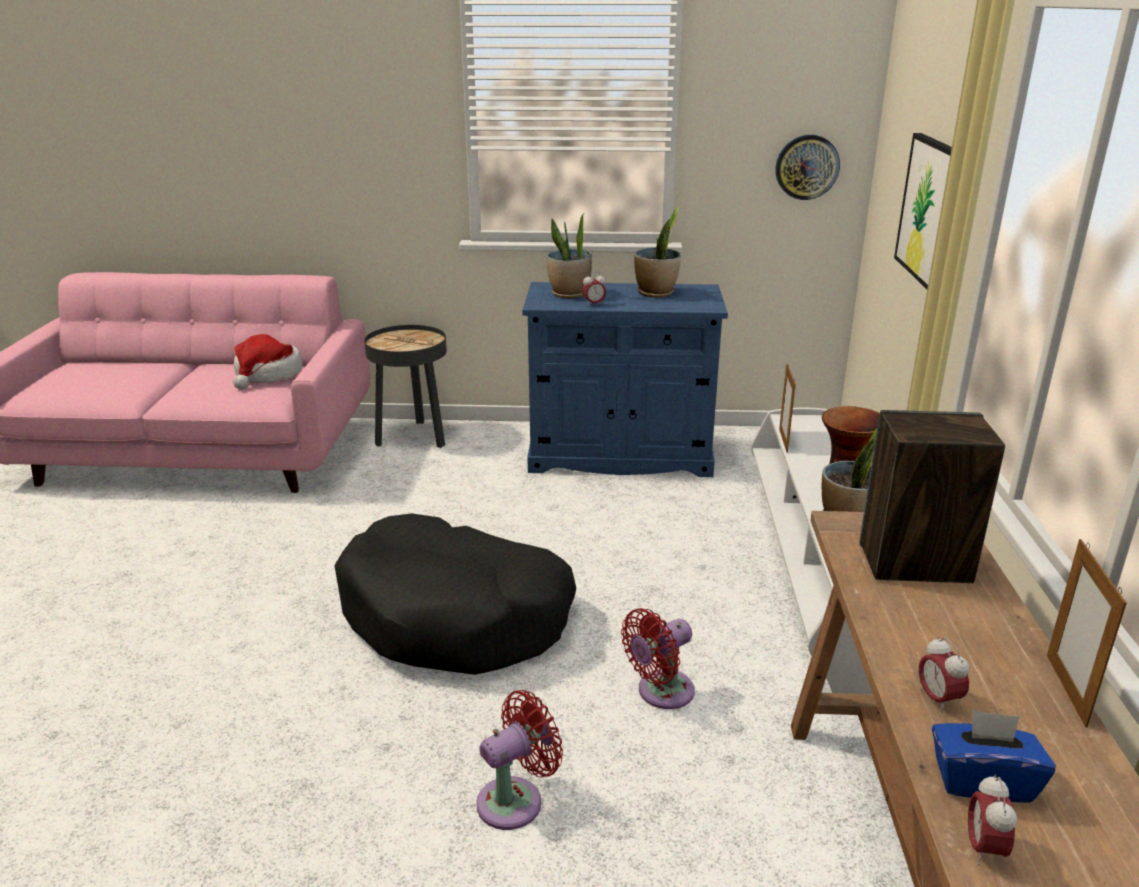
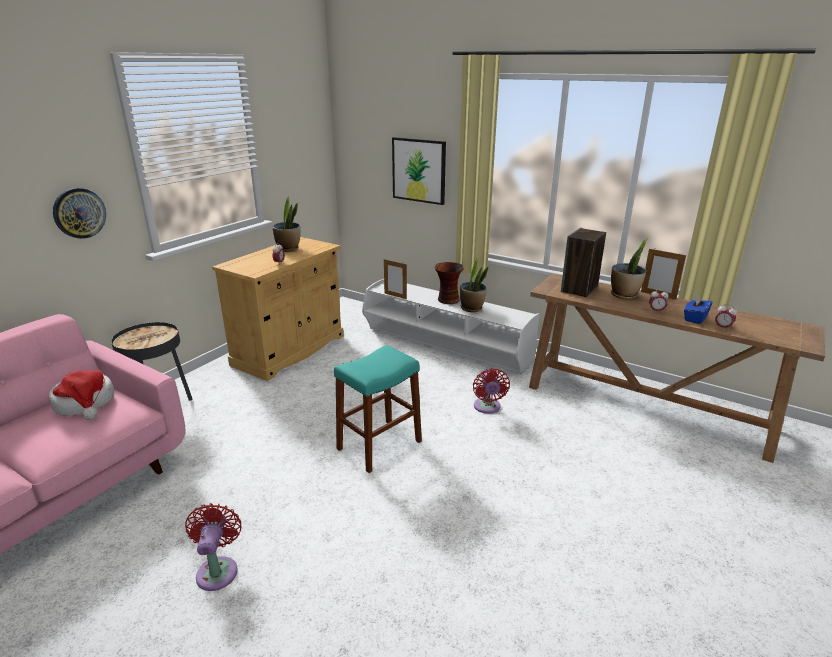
camera: 60 degrees left, 0 degrees up
black dog bed [334,513,576,675] -> turquoise stool [334,345,422,473]
red fan [476,690,563,830] -> red fan moved to [185,503,241,591]
blue cabinet [522,282,728,477] -> beige cabinet [212,237,344,381]
potted plant [546,212,592,298] -> potted plant moved to [611,238,648,299]
wall clock [775,135,840,200] -> wall clock moved to [53,188,106,239]

